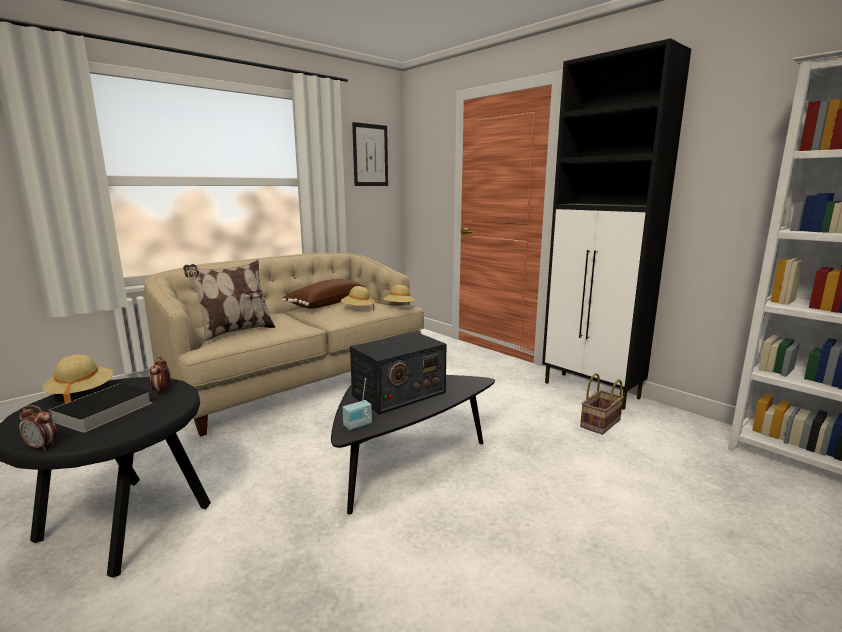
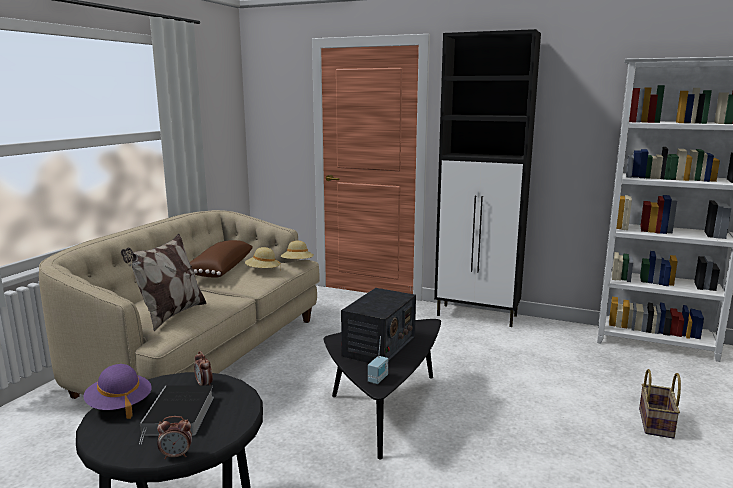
camera: 25 degrees left, 0 degrees up
beige hat [43,354,113,404] -> purple hat [83,364,152,419]
picture [352,122,388,186] -> none
basket [580,373,624,435] -> basket moved to [639,369,681,439]

